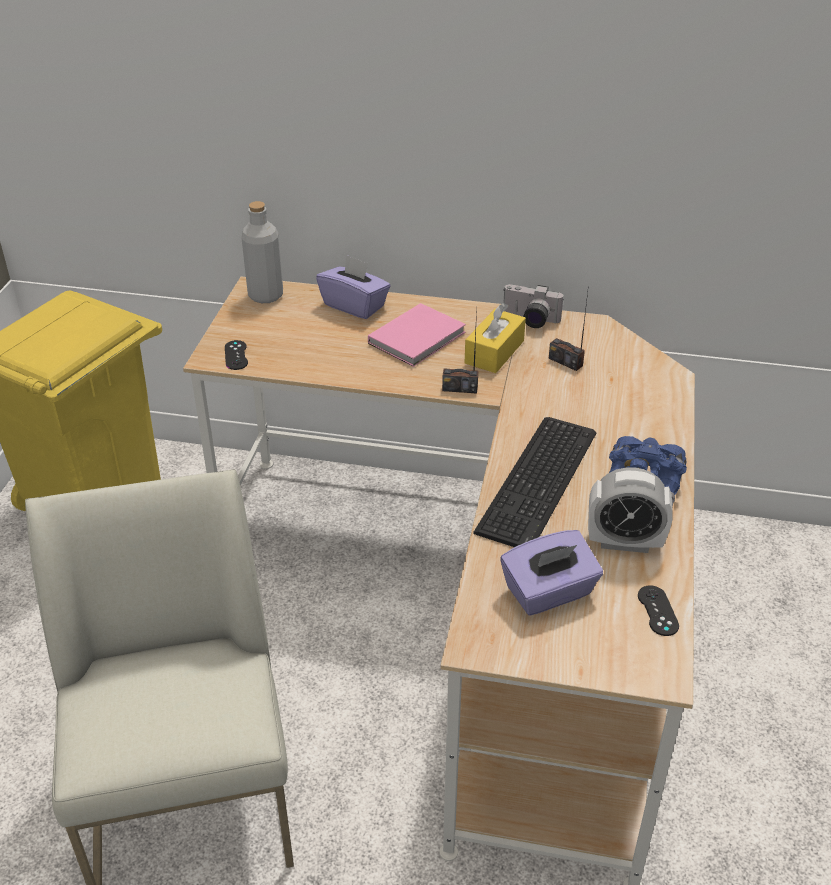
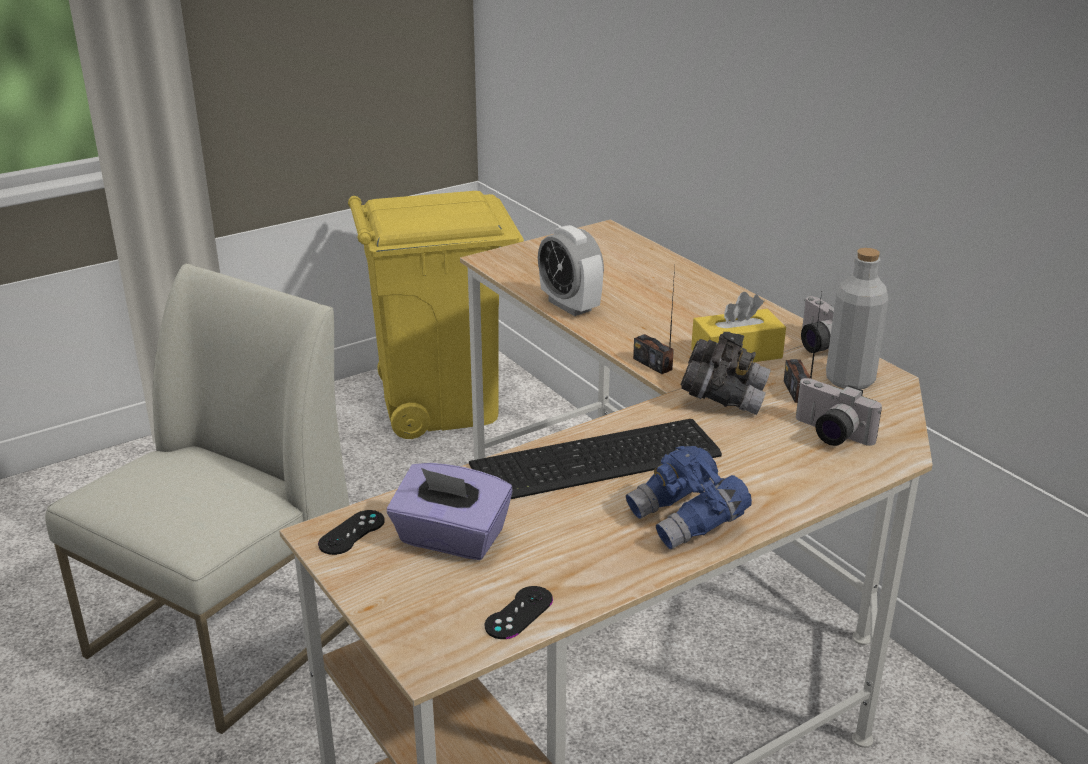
camera: 45 degrees right, 10 degrees down
black game controller [225,340,248,370] -> black game controller moved to [318,510,385,555]
grey bottle [242,201,283,303] -> grey bottle moved to [826,248,888,389]
purple tissue box [316,255,391,319] -> none
pink book [368,303,466,367] -> none
alarm clock [588,467,673,553] -> alarm clock moved to [538,225,604,316]
none -> grey binoculars [680,332,771,415]
none -> camera [796,378,882,446]

